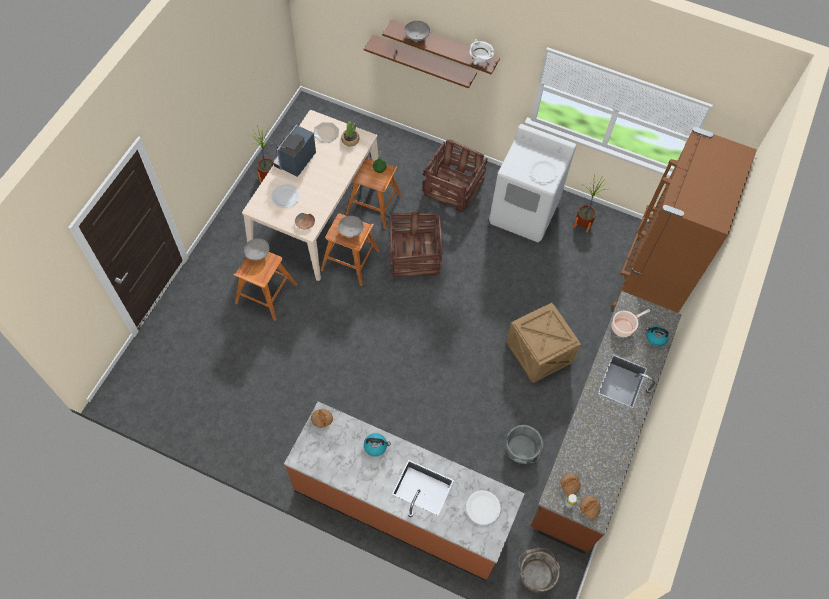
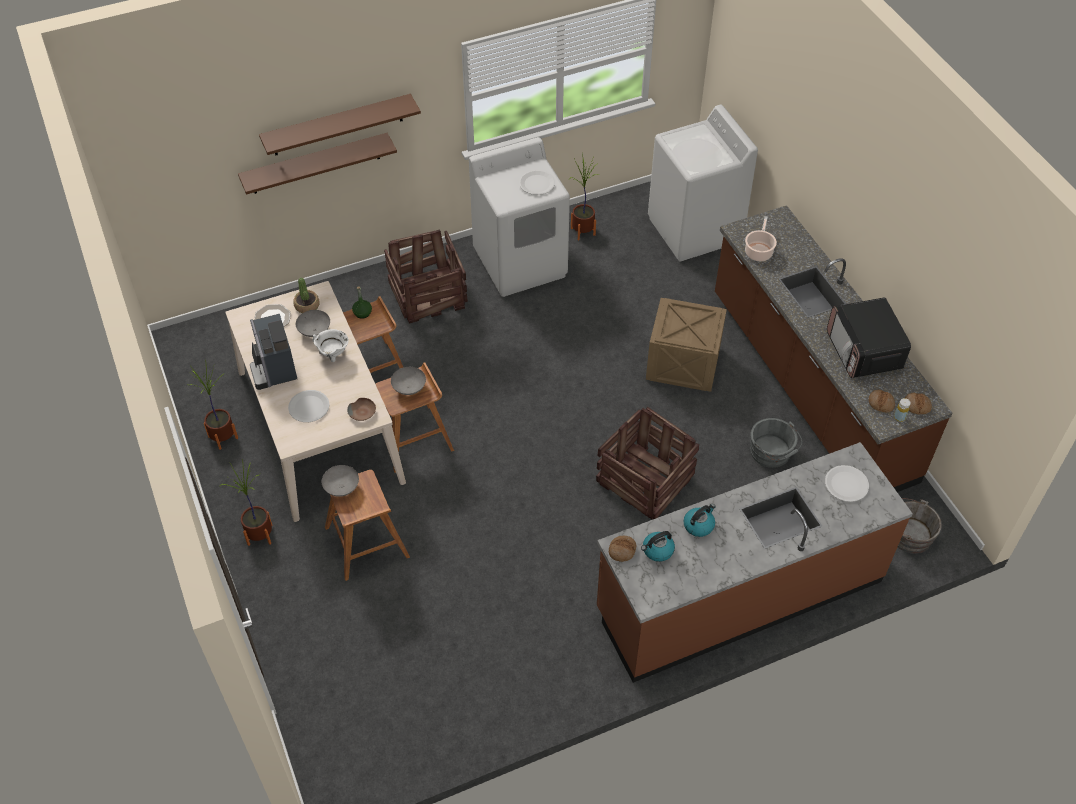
camera: 45 degrees left, 10 degrees down
crate [389,212,443,277] -> crate moved to [596,407,699,519]
grey bowl [405,21,430,41] -> grey bowl moved to [296,310,330,337]
white cooking pot [469,39,494,65] -> white cooking pot moved to [312,329,348,362]
brown fridge [611,127,757,313] -> white washing machine [648,105,758,261]
kettle [645,326,669,347] -> kettle moved to [641,531,675,562]
none -> potted plant [220,459,273,546]
none -> microwave [827,297,911,378]

